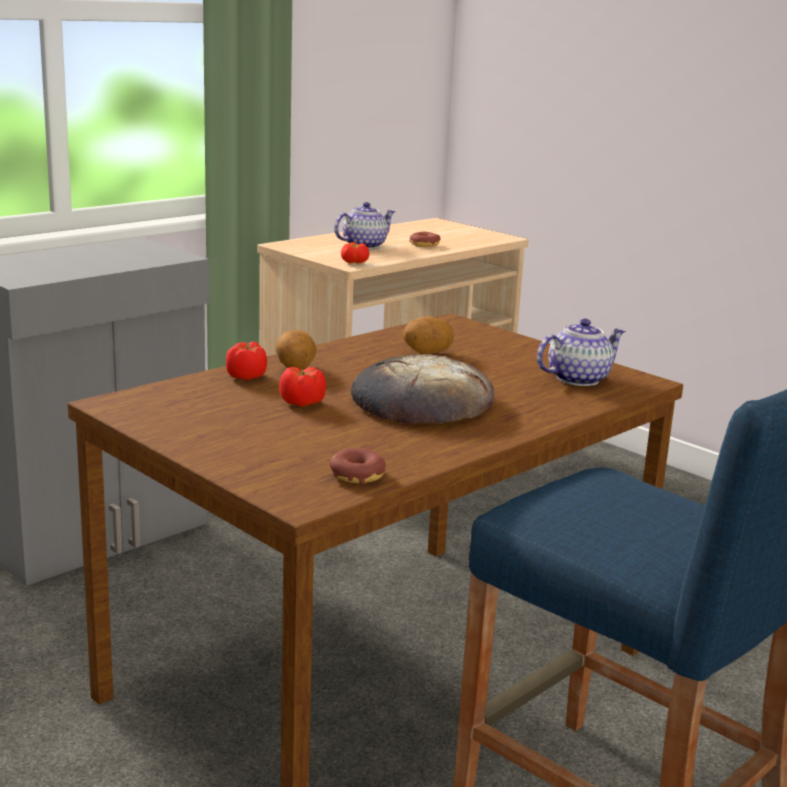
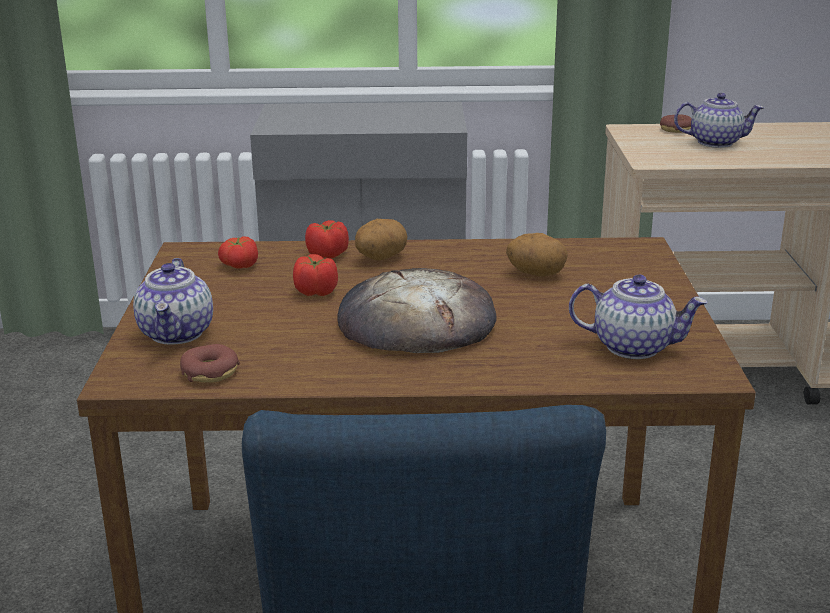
camera: 45 degrees right, 5 degrees up
tomato [341,242,369,263] -> tomato moved to [218,237,258,269]
donut [409,232,441,247] -> donut moved to [660,115,692,133]
none -> teapot [133,258,213,344]

